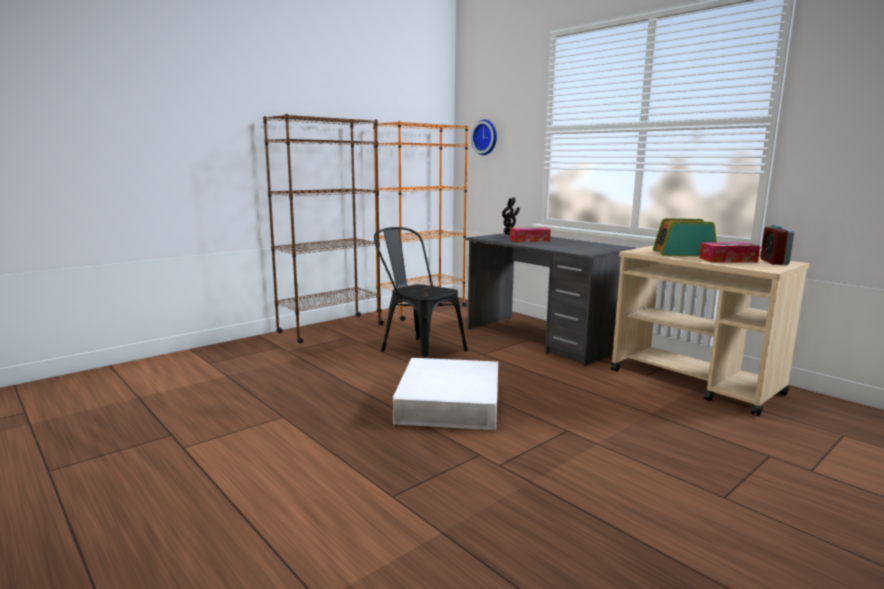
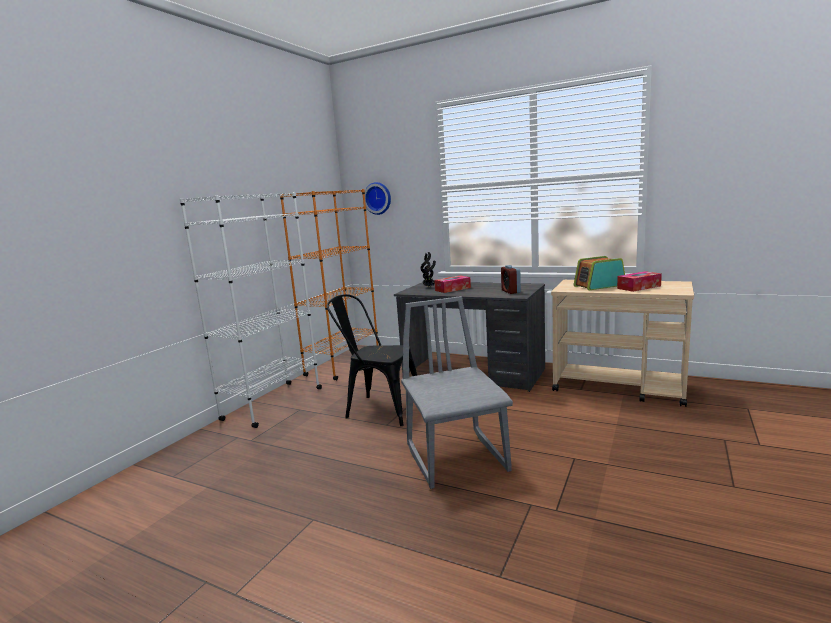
camera: 20 degrees left, 0 degrees up
brown bookcase [263,114,384,343] -> white bookcase [180,192,322,428]
white storage box [393,358,498,430] -> grey chair [401,296,513,489]
alarm clock [760,224,794,265] -> alarm clock moved to [501,265,521,294]

